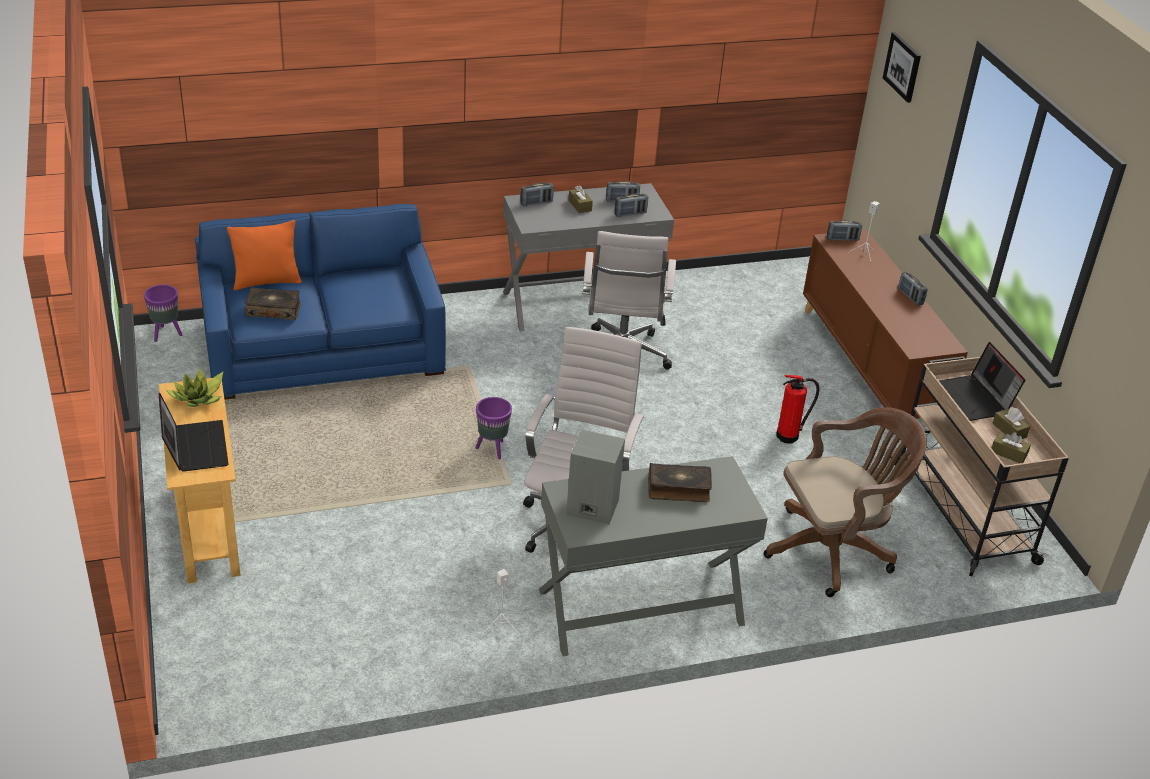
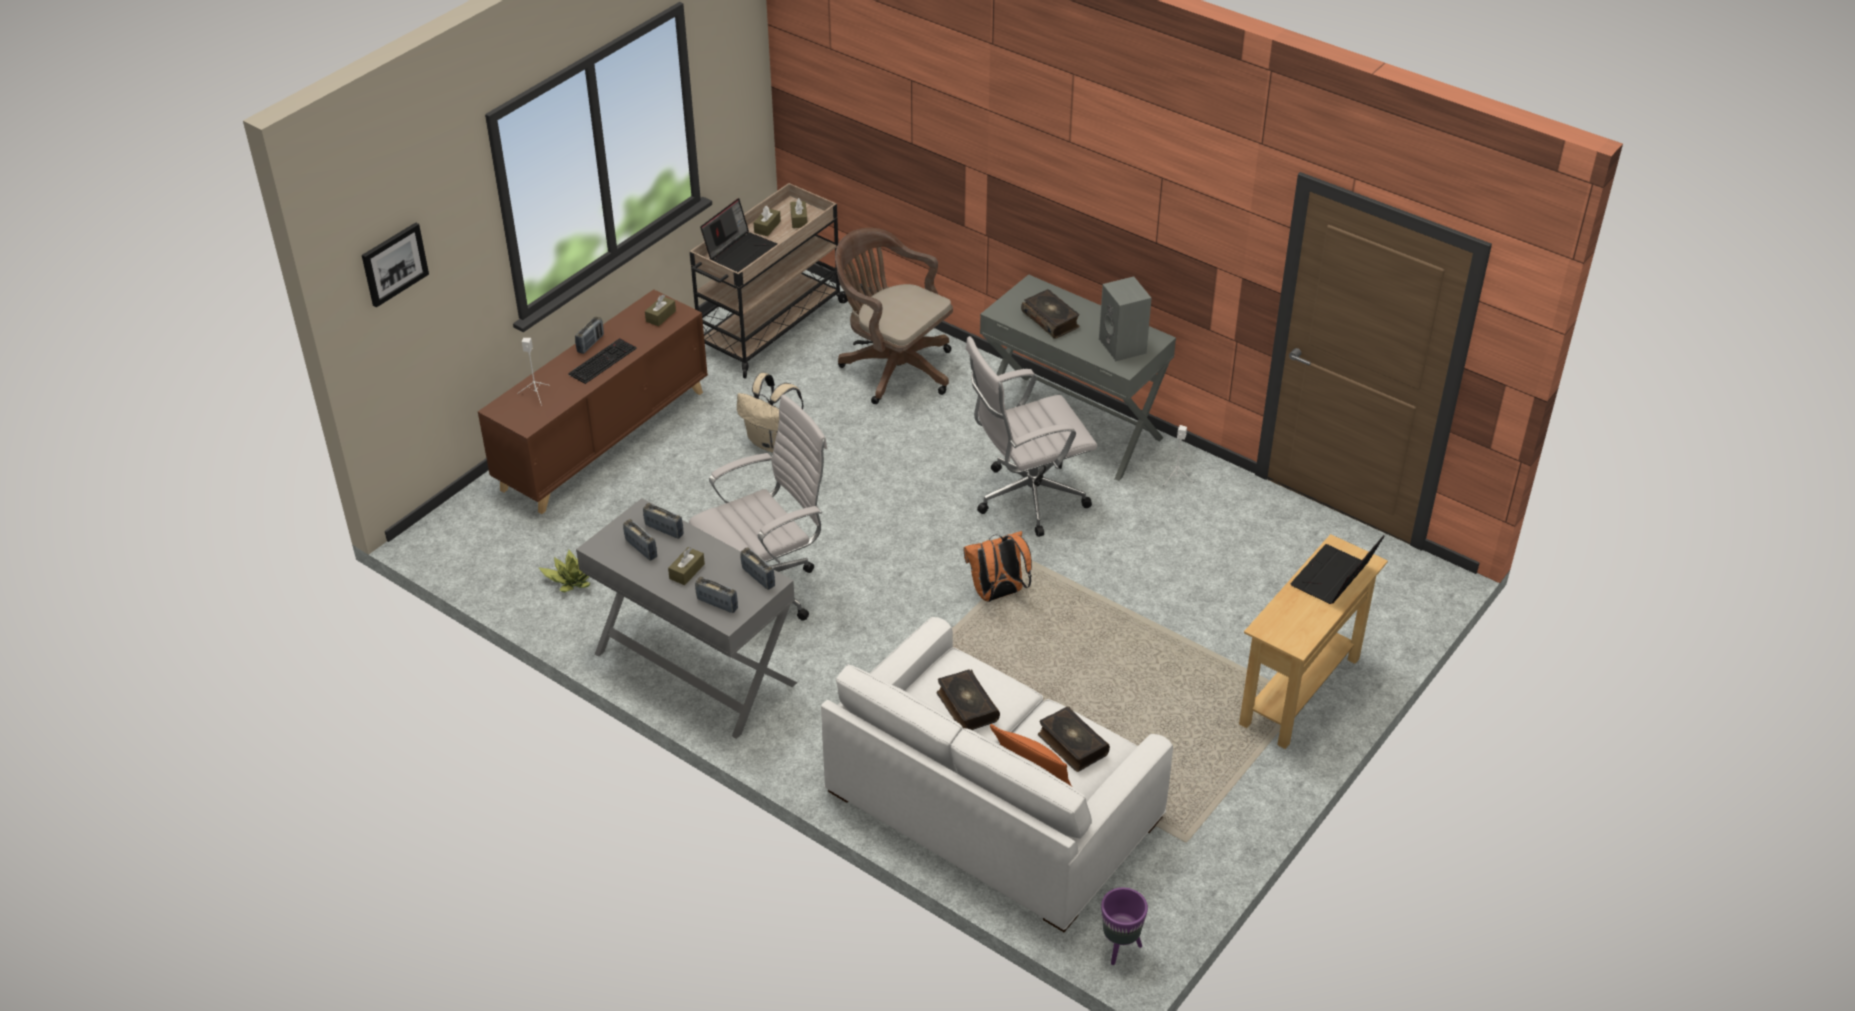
camera: 125 degrees left, 5 degrees up
potted plant [166,368,223,407] -> potted plant moved to [538,550,590,592]
blue sofa [195,204,446,400] -> white sofa [821,617,1173,932]
purple planter [475,397,512,459] -> orange backpack [964,531,1032,602]
fire extinguisher [776,375,819,444] -> beige backpack [737,373,804,453]
radio [827,220,862,241] -> radio moved to [741,547,775,590]
none -> keyboard [568,338,637,384]
none -> brown tissue box [645,295,676,326]
none -> book [937,669,1000,730]

